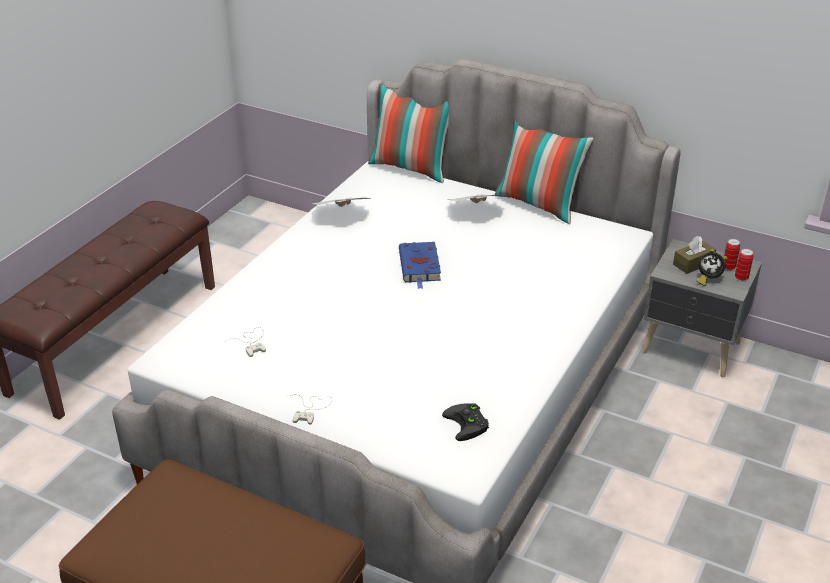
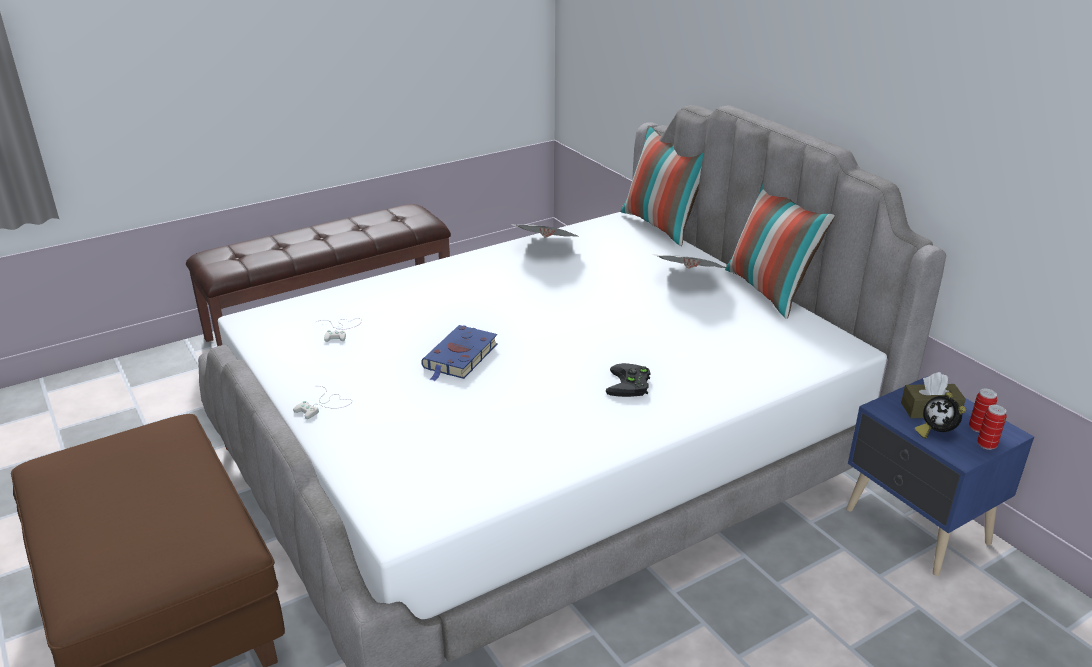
camera: 30 degrees right, 5 degrees down
blue book [399,242,441,289] -> blue book moved to [421,325,498,381]
black game controller [442,403,489,441] -> black game controller moved to [606,363,651,397]
grey nightstand [642,239,762,377] -> blue nightstand [846,377,1034,576]

